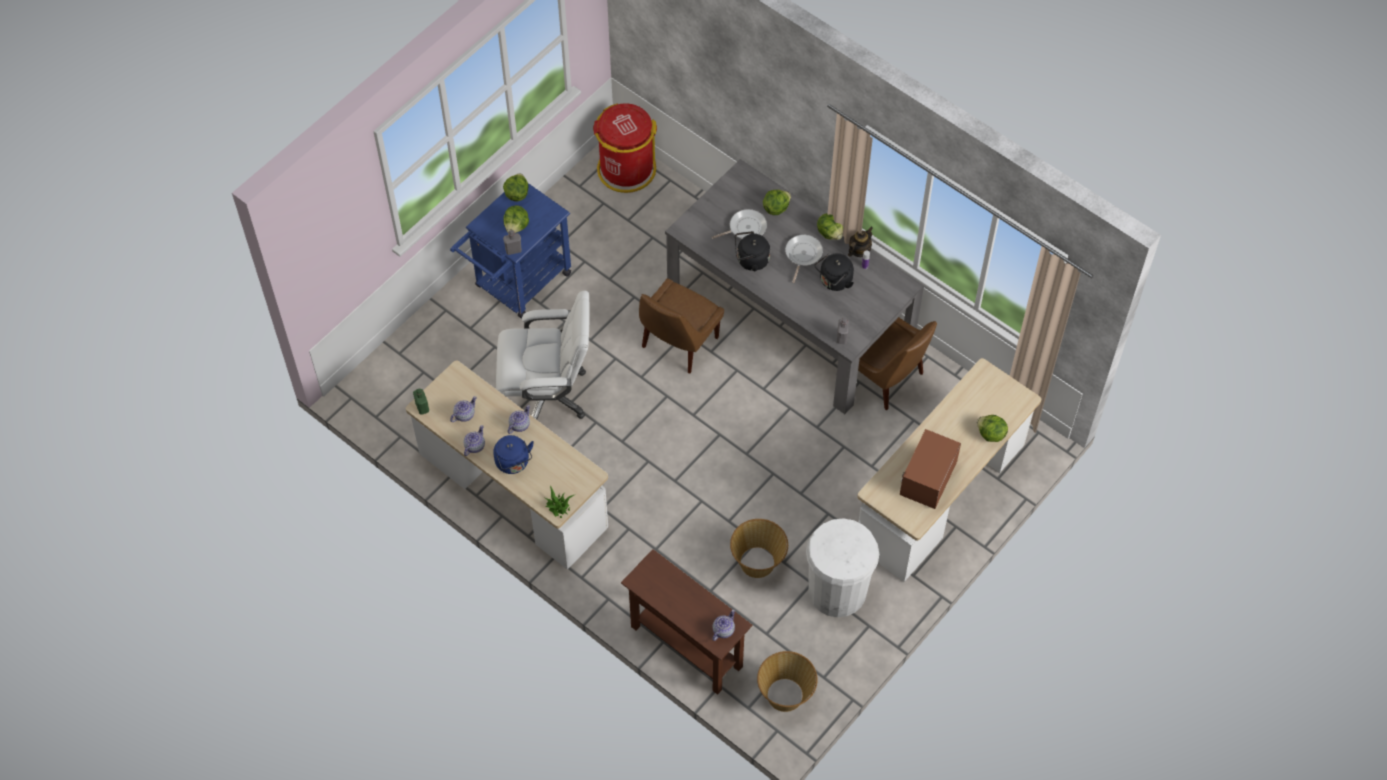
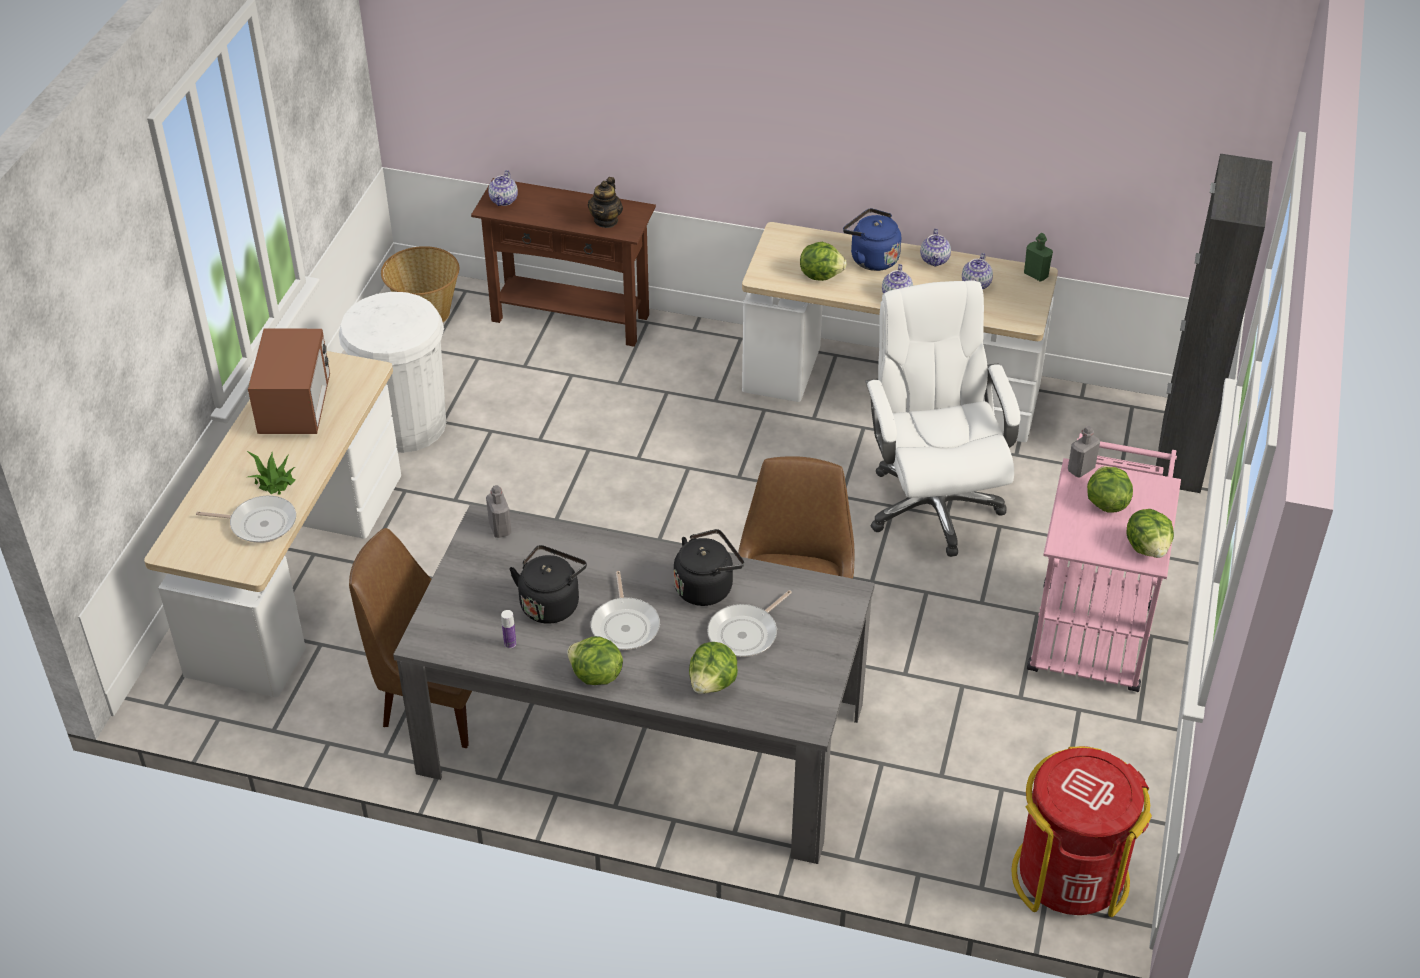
camera: 155 degrees right, 15 degrees down
blue cart [450,183,571,319] -> pink cart [1027,433,1181,692]
white office chair [496,291,590,420] -> white office chair turned 105 degrees clockwise [865,281,1020,557]
potted plant [545,486,574,518] -> potted plant moved to [246,450,295,494]
basket [730,519,788,578] -> none
teapot [848,227,873,257] -> teapot moved to [588,177,623,228]
lettuce [977,415,1008,442] -> lettuce moved to [800,242,847,281]
none -> frying pan [196,496,296,543]
none -> black cabinet [1156,154,1272,493]

